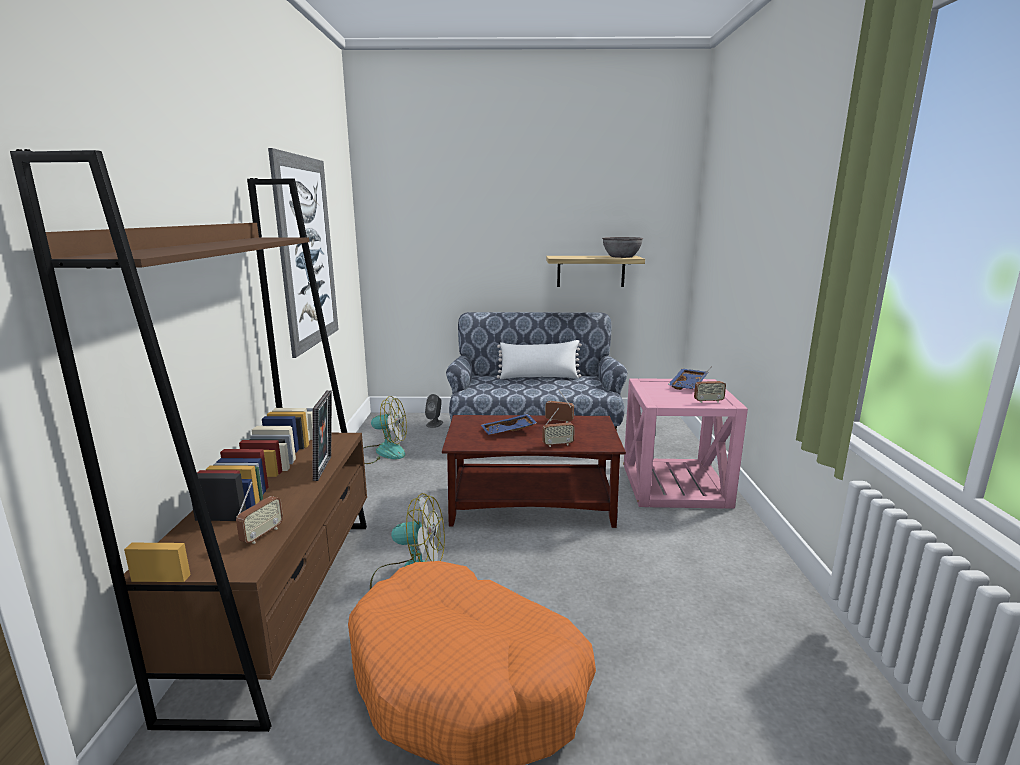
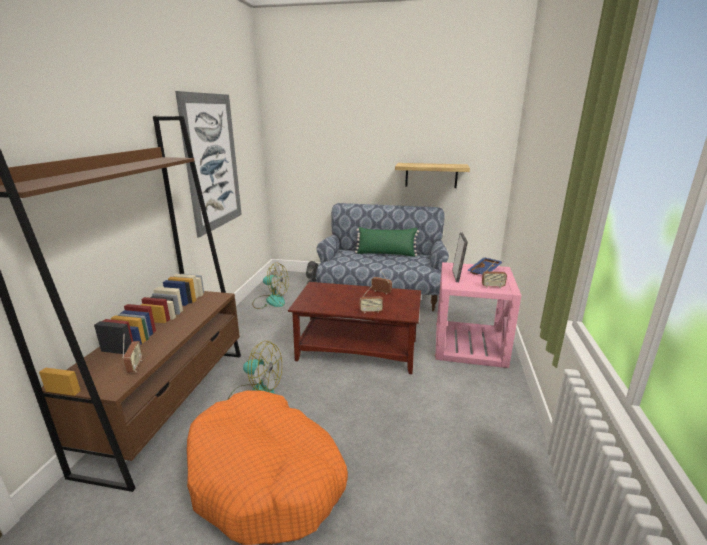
camera: 10 degrees right, 5 degrees up
radio [236,482,283,544] -> radio turned 45 degrees counterclockwise [122,334,143,373]
picture frame [313,390,332,481] -> picture frame moved to [452,232,468,282]
blue tray [481,414,537,435] -> none
white pillow [497,340,582,379] -> green pillow [355,227,419,257]
grey bowl [602,237,643,258] -> none

